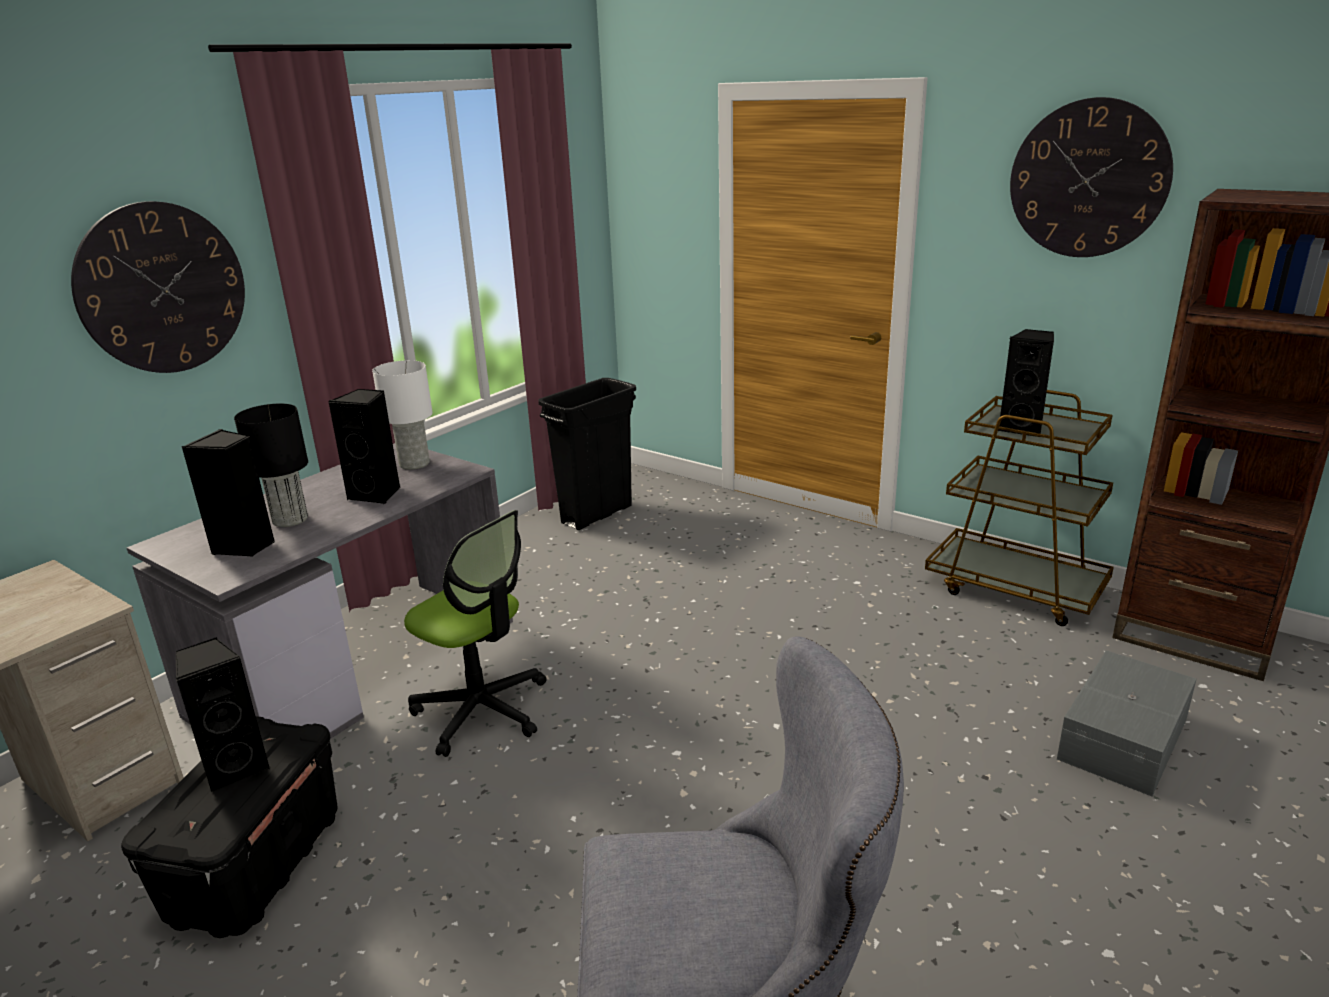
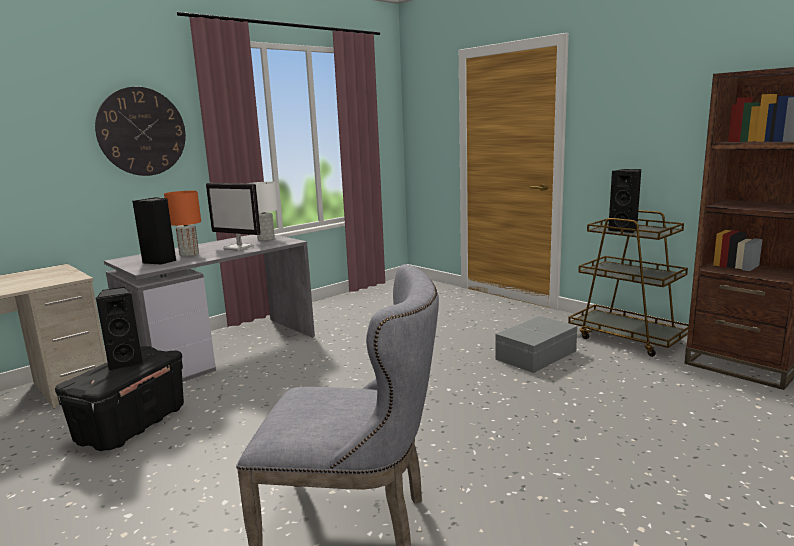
camera: 10 degrees right, 10 degrees down
black table lamp [234,404,308,527] -> orange table lamp [164,191,201,256]
black speaker [328,389,400,504] -> monitor [206,183,261,251]
office chair [404,510,546,757] -> none
black trash can [538,378,636,530] -> none
wall clock [1010,97,1173,257] -> none
grey storage box [1057,650,1196,797] -> grey storage box moved to [495,316,577,373]

